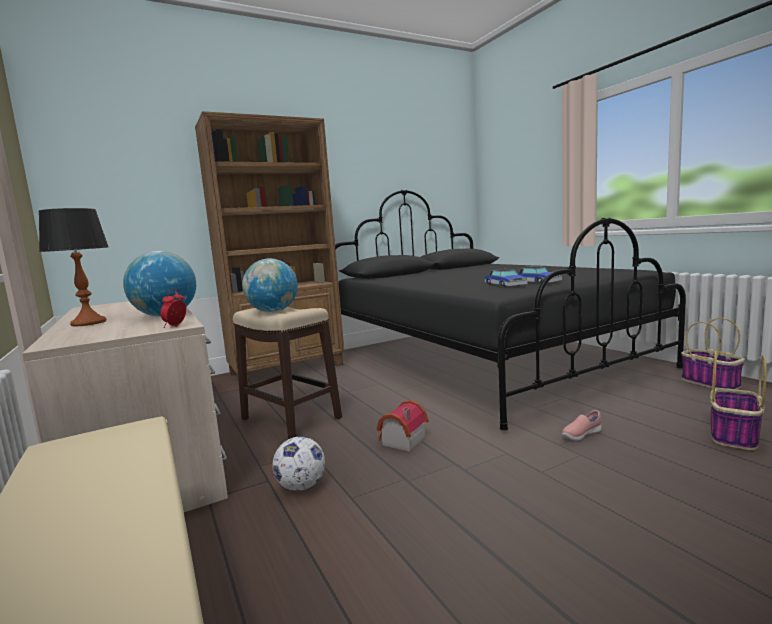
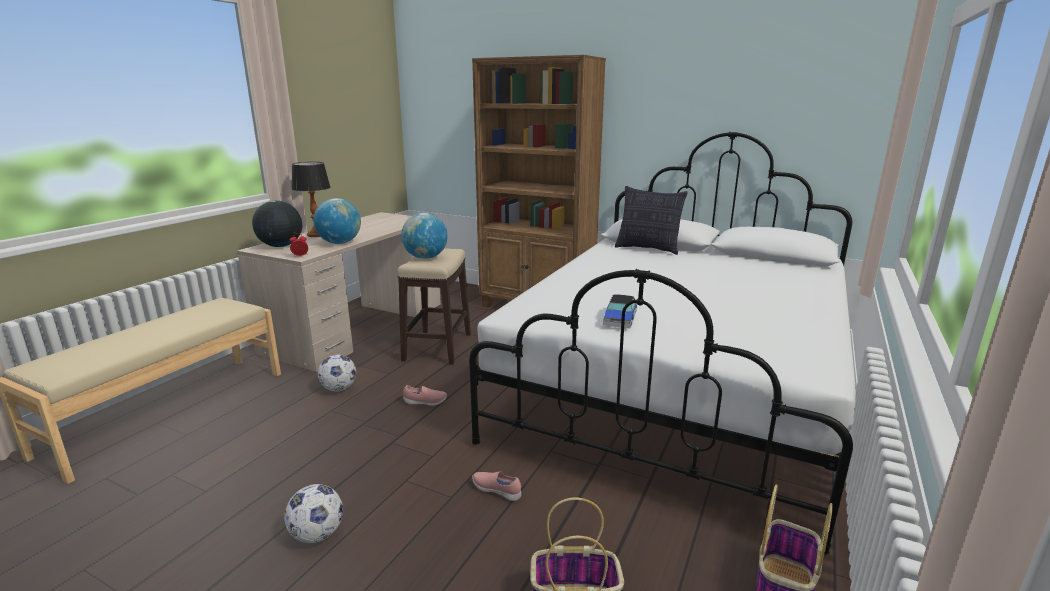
camera: 55 degrees right, 10 degrees up
black bed [335,190,686,431] -> white bed [469,132,856,555]
toy house [377,400,428,452] -> pink shoe [403,385,447,406]
toy car [485,269,528,287] -> none
none -> globe [252,201,302,247]
none -> football [284,484,343,543]
none -> pillow [615,186,688,255]

